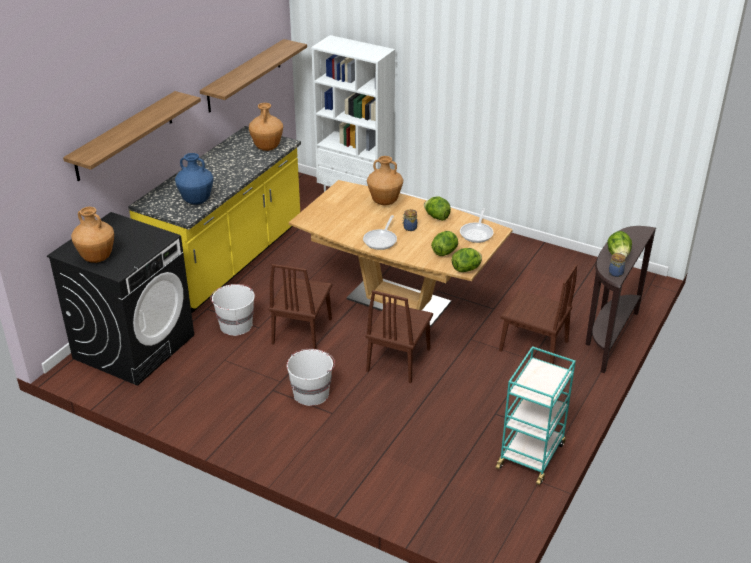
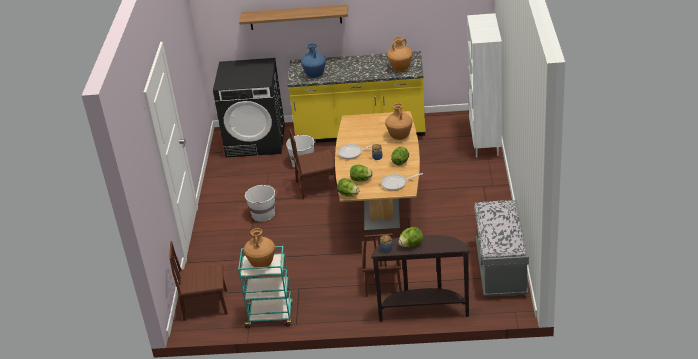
camera: 65 degrees right, 0 degrees up
brown vase [71,207,114,263] -> brown vase moved to [244,228,275,267]
shelf [200,39,307,113] -> none
brown chair [366,290,433,383] -> brown chair moved to [169,241,228,321]
none -> grey bench [474,200,529,297]

